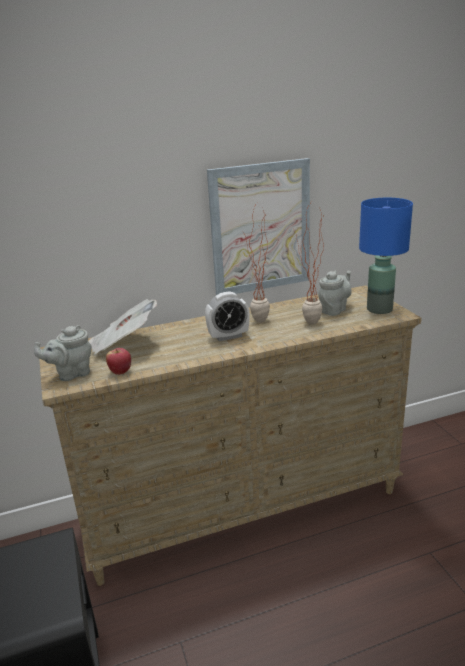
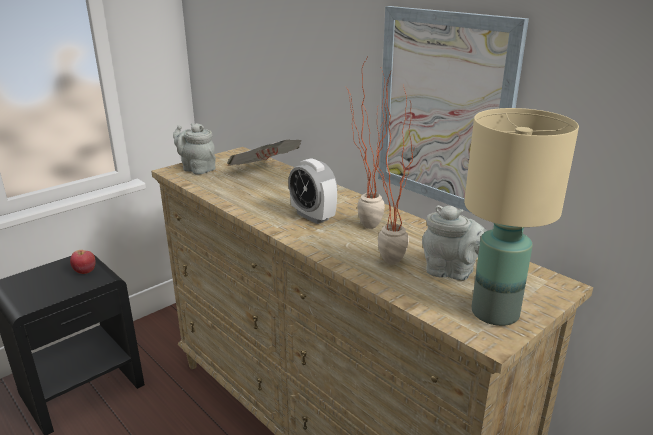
camera: 65 degrees right, 0 degrees up
apple [106,348,131,375] -> apple moved to [70,250,96,274]
blue table lamp [359,198,413,314] -> beige table lamp [464,108,579,326]

